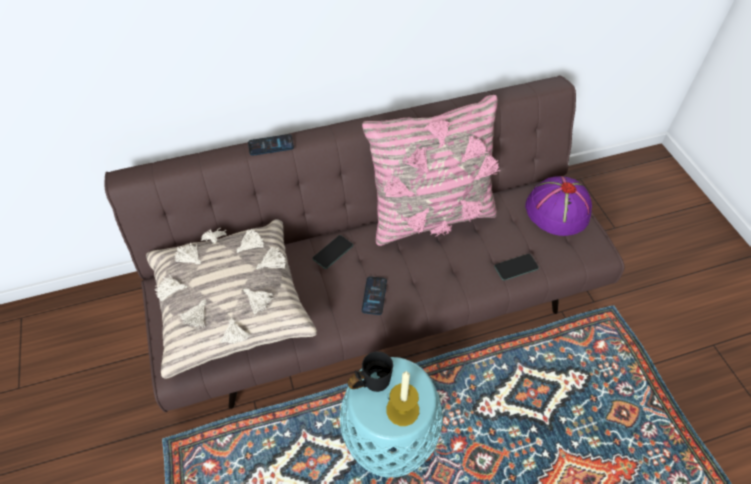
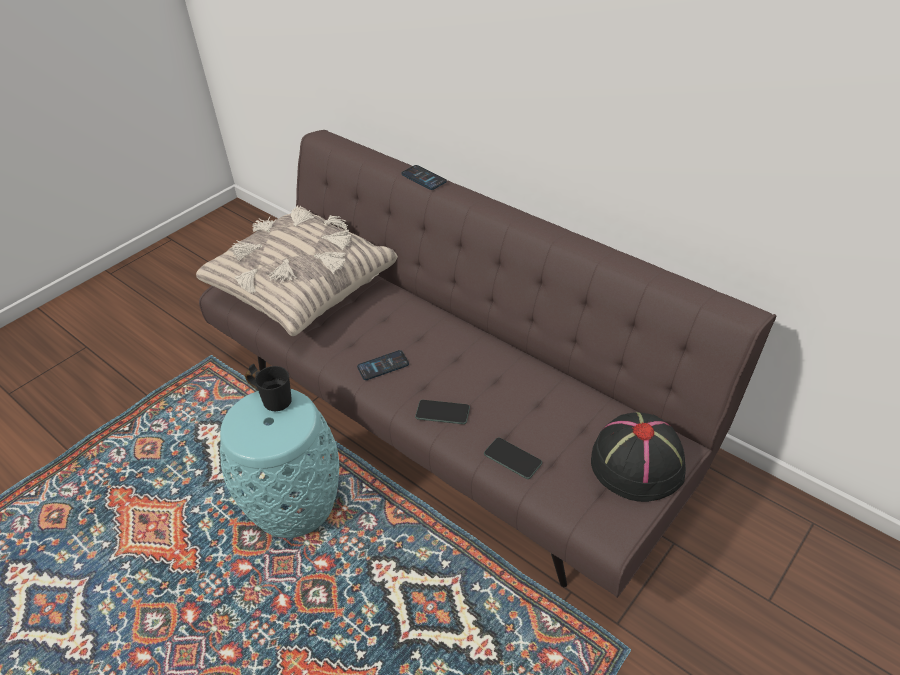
camera: 60 degrees right, 10 degrees down
phone [313,235,353,269] -> phone moved to [415,400,470,424]
pink pillow [362,95,500,246] -> none
candle [386,371,419,426] -> none
purple hat [525,176,592,236] -> black hat [591,412,686,502]

